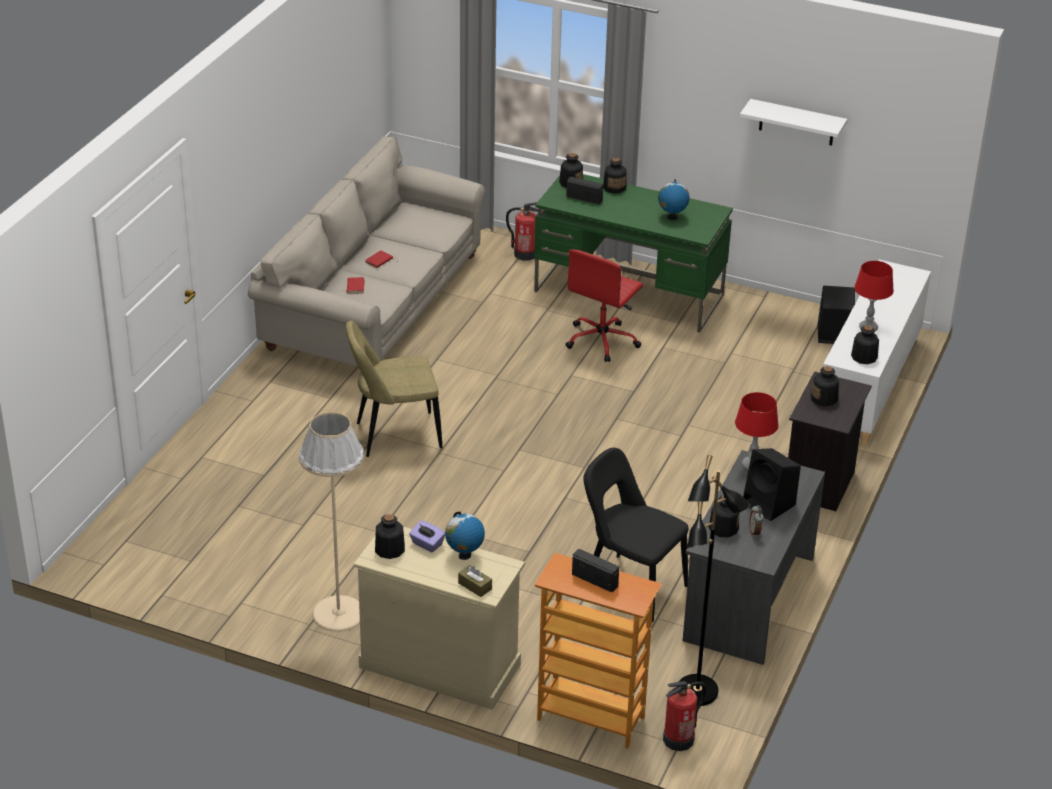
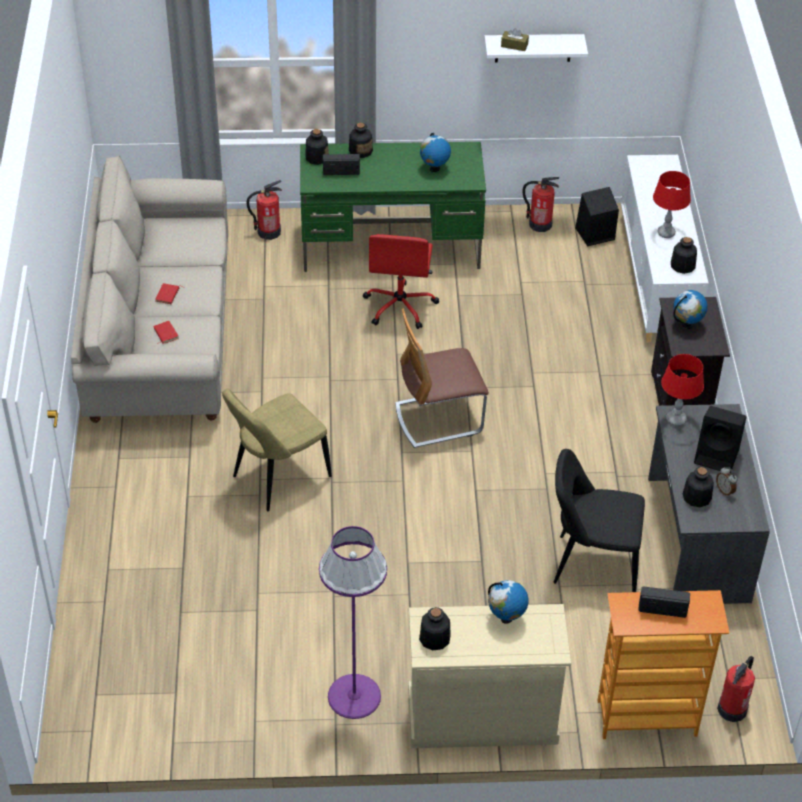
camera: 25 degrees left, 10 degrees up
beige floor lamp [299,412,364,632] -> purple floor lamp [319,526,387,719]
purple tissue box [409,521,445,552] -> none
brown tissue box [458,565,492,597] -> brown tissue box moved to [501,28,529,51]
black floor lamp [679,455,750,706] -> none
bottle [811,366,839,407] -> globe [673,290,708,329]
none -> chair [395,309,489,448]
none -> fire extinguisher [523,177,559,232]

